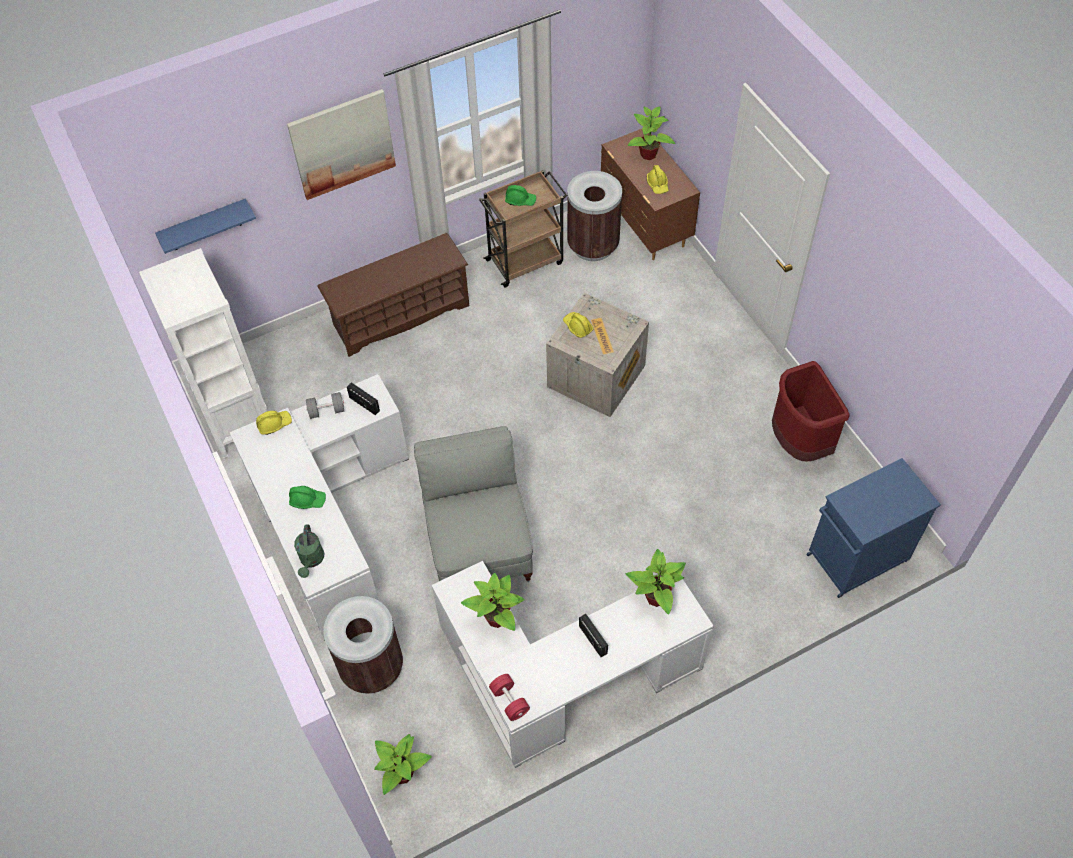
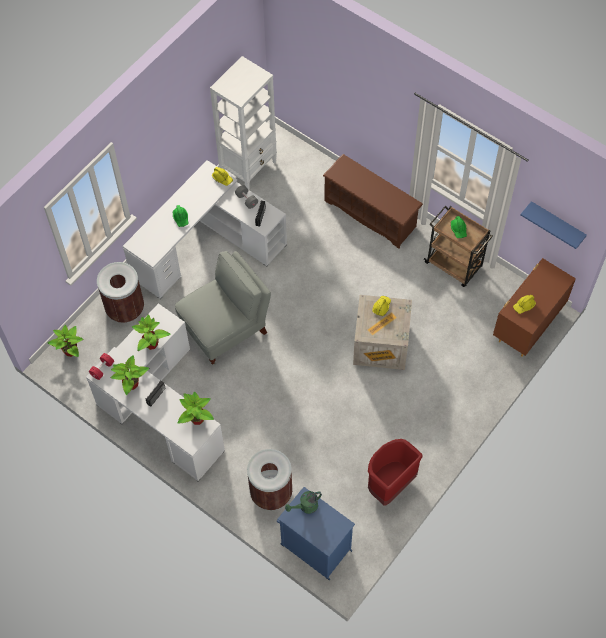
camera: 65 degrees right, 5 degrees up
blue shelf [155,199,256,254] -> blue shelf moved to [520,201,587,249]
picture [287,89,396,200] -> none
green watering can [294,525,324,578] -> green watering can moved to [285,491,322,514]
brown trash can [567,171,622,261] -> brown trash can moved to [247,449,292,510]
potted plant [628,106,675,160] -> potted plant moved to [111,355,149,395]

